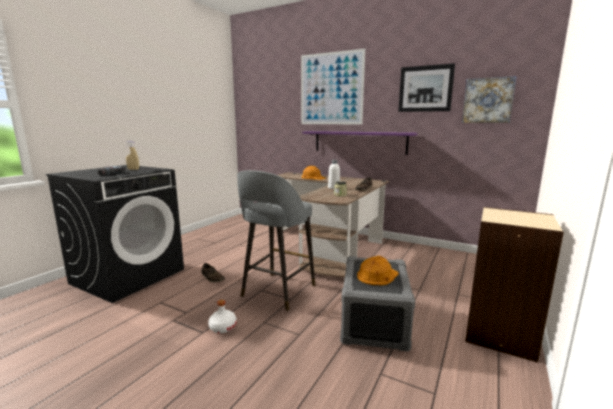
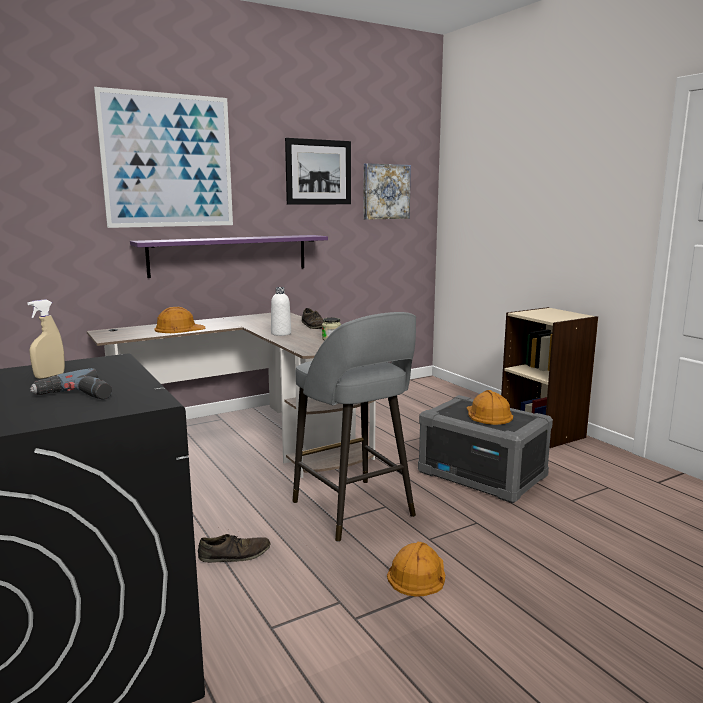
camera: 60 degrees left, 0 degrees up
white bottle [208,300,237,333] -> orange hard hat [387,542,445,597]

